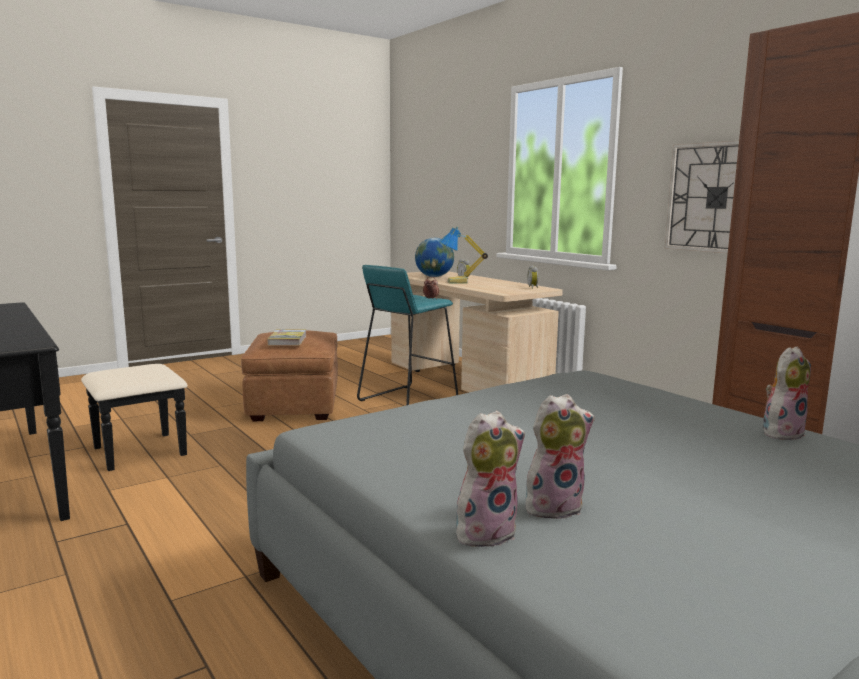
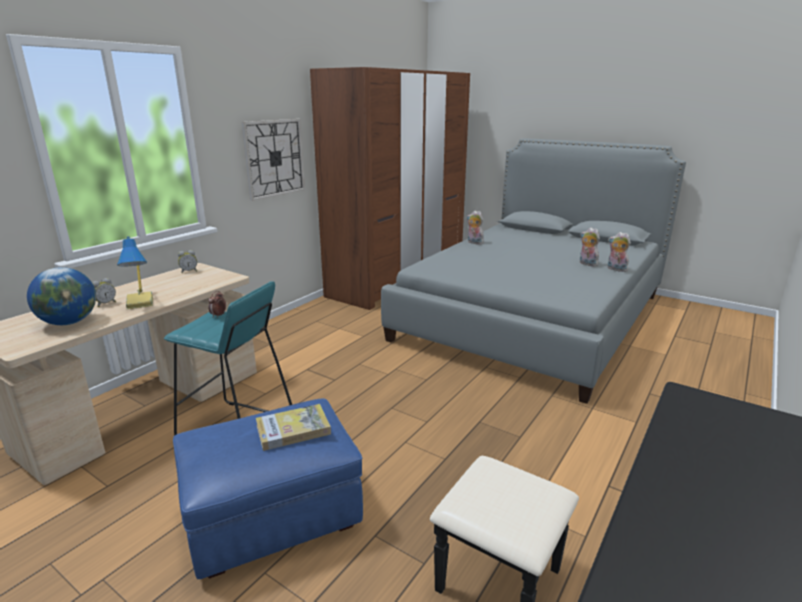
camera: 110 degrees left, 10 degrees up
brown ottoman [241,330,338,421] -> blue ottoman [173,398,363,579]

